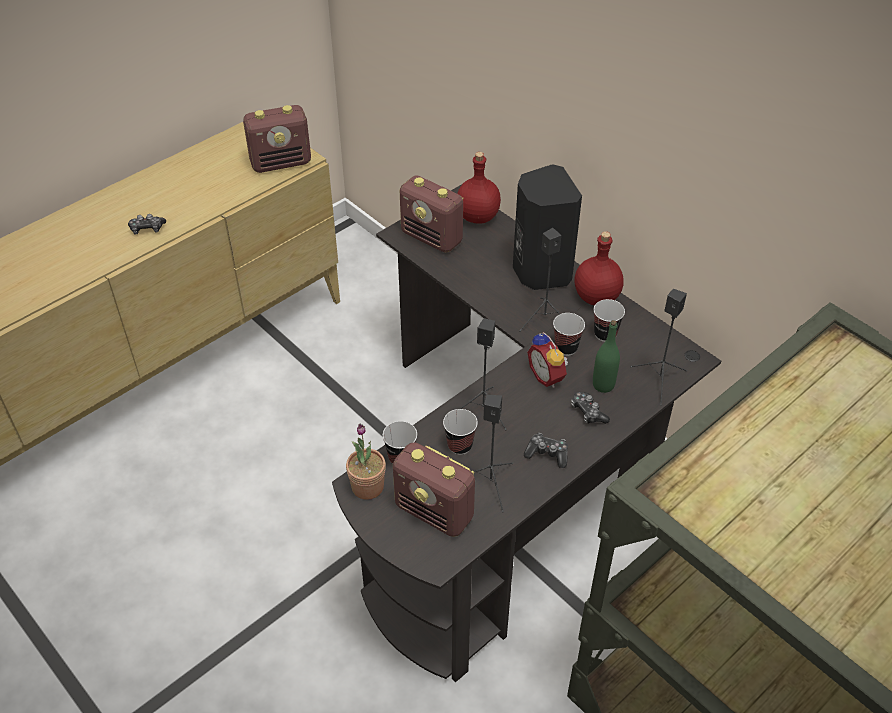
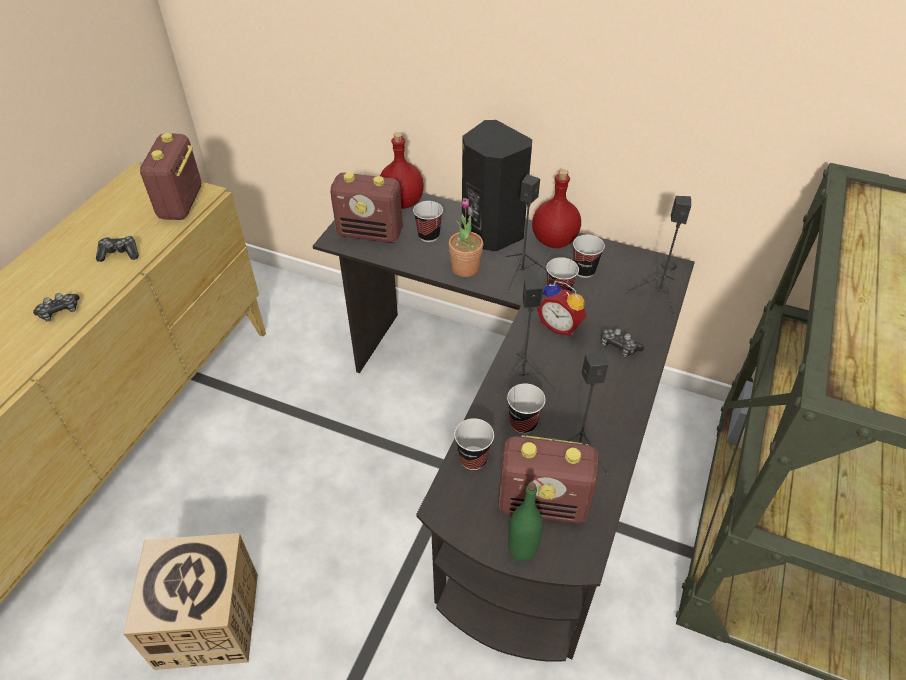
camera: 25 degrees left, 0 degrees up
radio [243,105,311,173] -> radio turned 135 degrees clockwise [140,133,201,220]
potted plant [346,424,386,500] -> potted plant moved to [449,198,483,277]
game controller [524,433,568,468] -> game controller moved to [96,236,139,262]
green bottle [593,320,620,393] -> green bottle moved to [508,483,543,561]
none -> cardboard box [123,533,258,670]
none -> cup [413,201,443,242]

